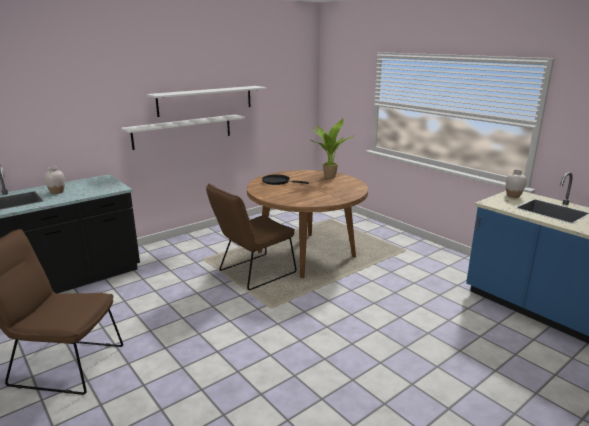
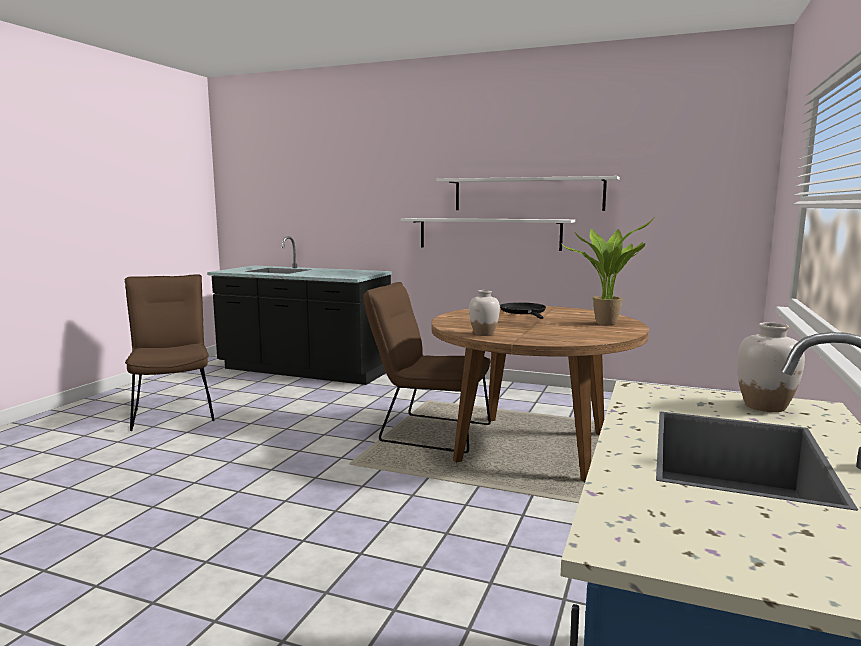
camera: 60 degrees right, 10 degrees down
white vase [44,167,65,194] -> white vase moved to [469,290,500,336]

